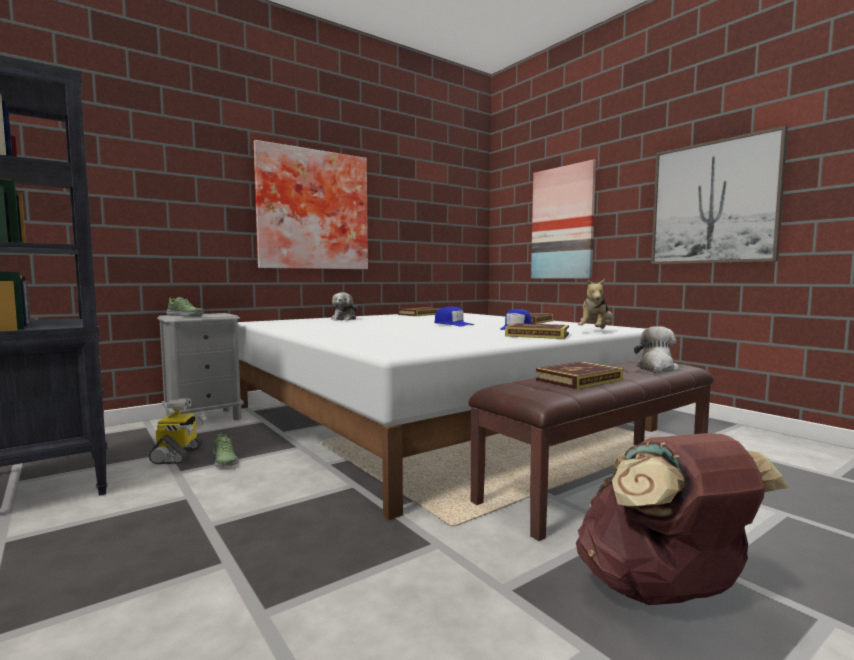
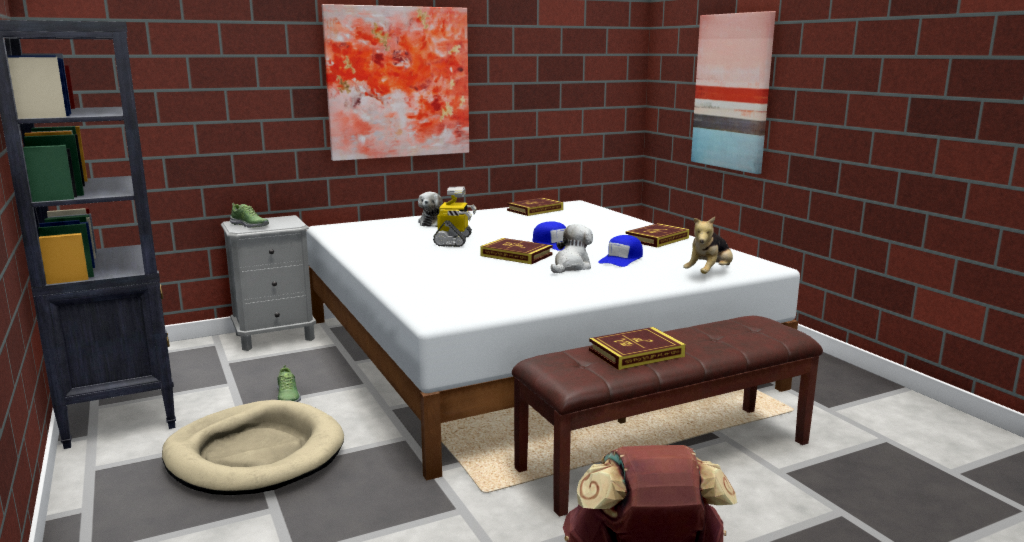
camera: 10 degrees right, 10 degrees up
toy robot [149,398,207,464] -> toy robot moved to [433,187,477,247]
book [505,323,569,339] -> book moved to [480,238,553,264]
plush toy [634,326,679,374] -> plush toy moved to [551,224,593,273]
picture [651,126,788,264] -> none
none -> beige dog bed [162,400,344,495]

